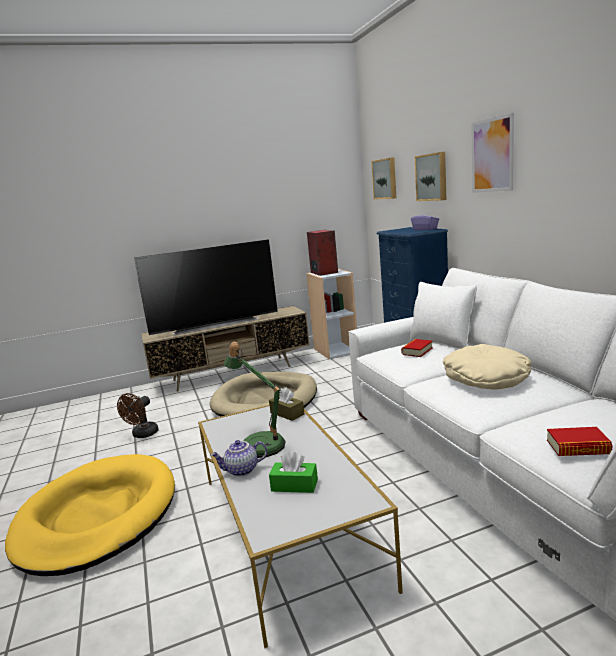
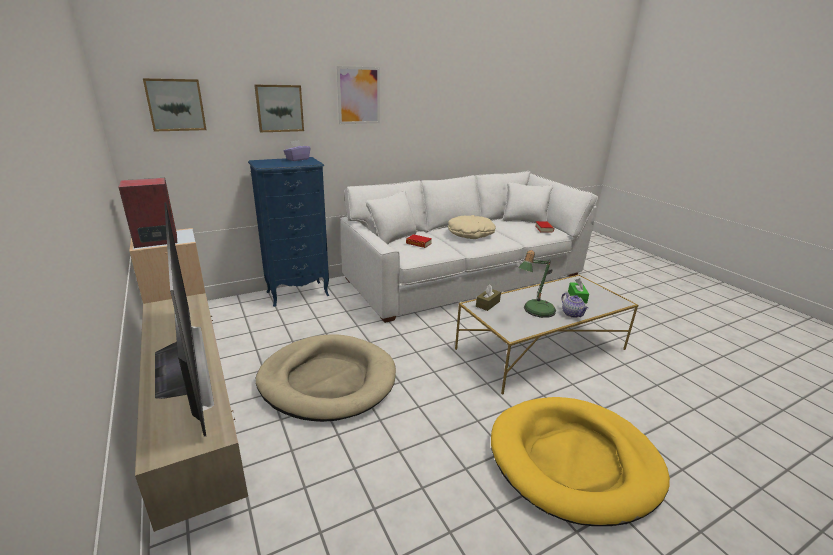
camera: 100 degrees left, 10 degrees up
brown fan [117,393,159,438] -> none

